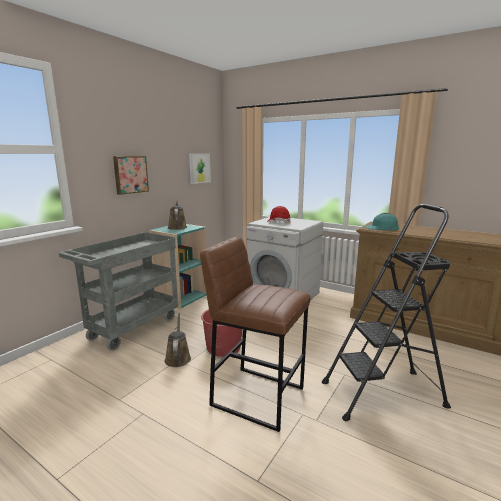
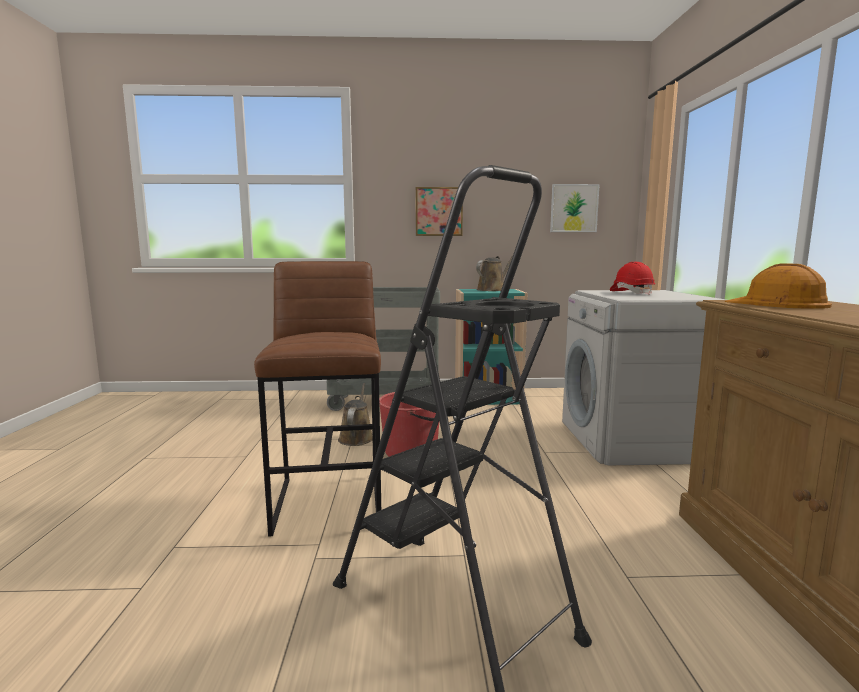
camera: 55 degrees right, 5 degrees down
brown watering can [164,313,191,367] -> brown watering can turned 45 degrees counterclockwise [338,383,373,446]
turquoise hard hat [364,213,399,230] -> orange hard hat [725,263,832,309]

